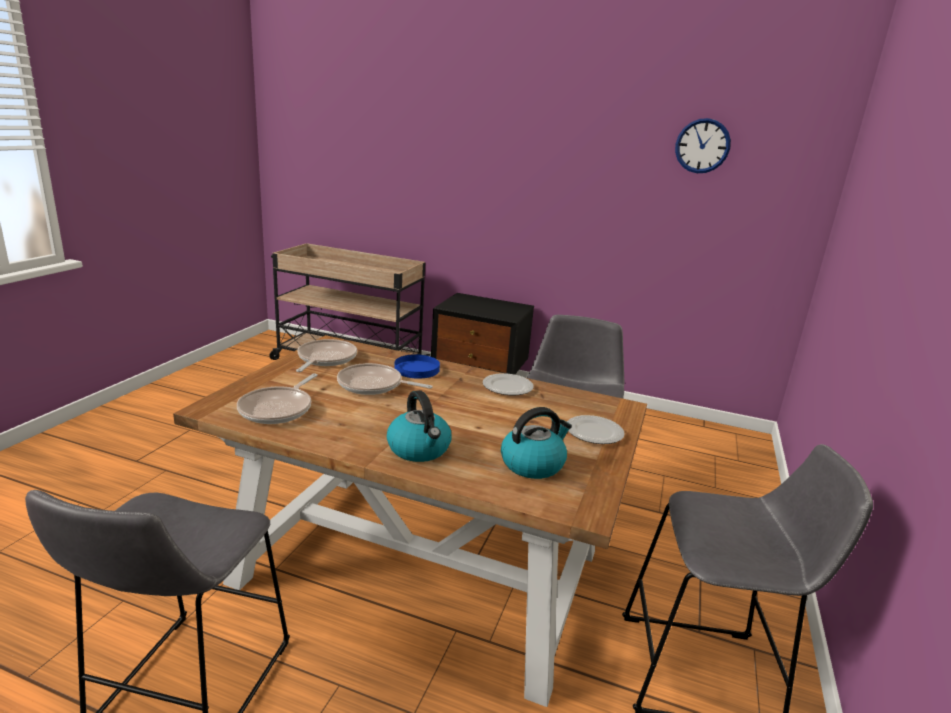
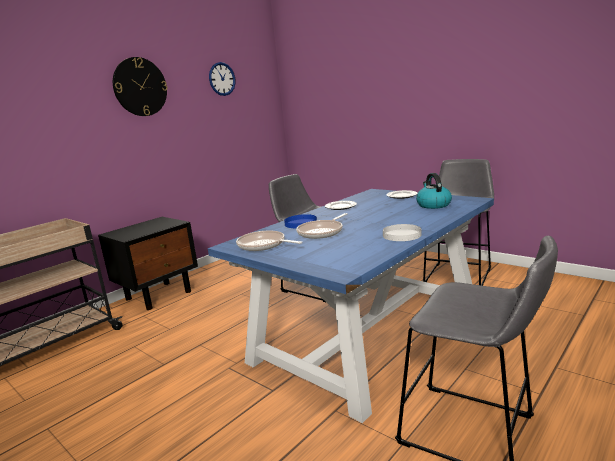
camera: 65 degrees left, 5 degrees down
brown dining table [173,335,647,707] -> blue dining table [208,189,494,423]
frying pan [237,374,318,424] -> none
kettle [387,390,452,462] -> none
none -> wall clock [113,57,168,116]
none -> white plate [383,224,422,241]

